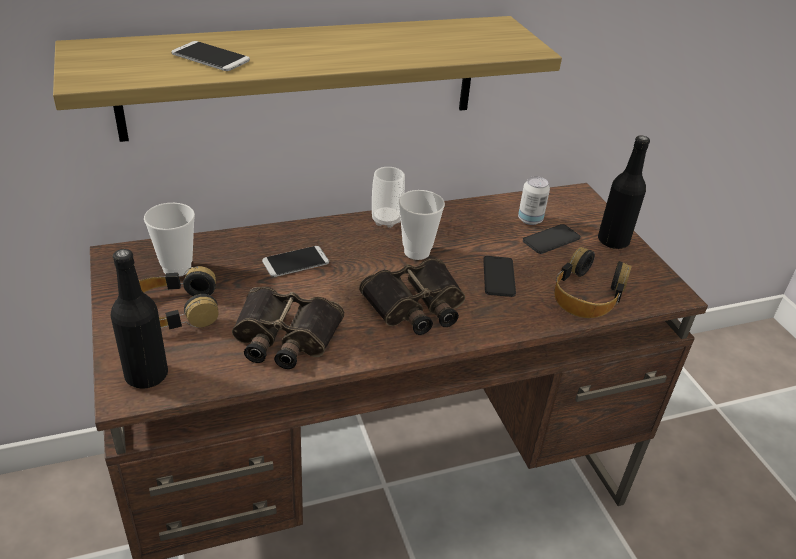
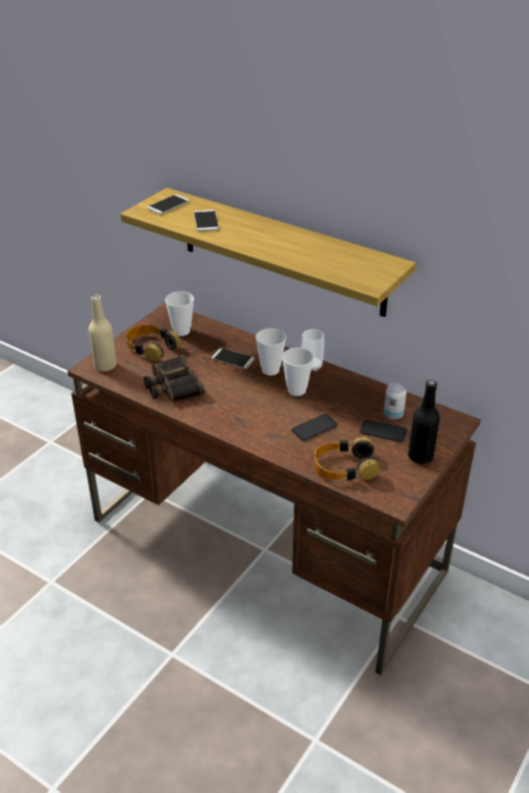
camera: 55 degrees right, 0 degrees up
black bottle [111,249,168,388] -> beige bottle [89,294,117,372]
binoculars [359,258,465,335] -> none
none -> phone [147,195,189,214]
none -> cup [256,328,286,375]

